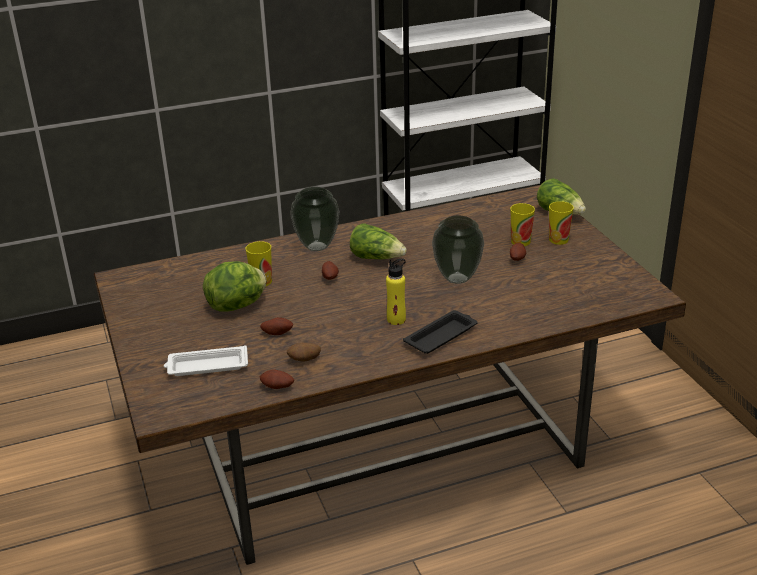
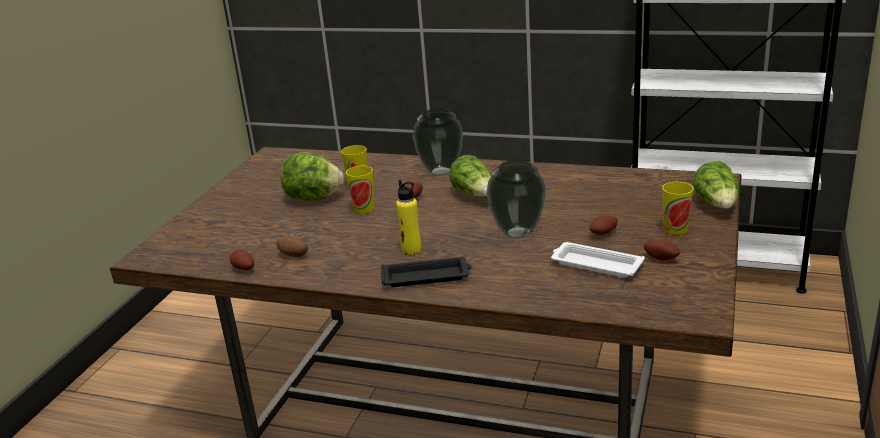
camera: 40 degrees right, 5 degrees down
white tray [164,345,248,376] -> white tray moved to [551,242,645,278]
potato [260,317,293,335] -> potato moved to [644,241,680,261]
cup [510,203,535,246] -> cup moved to [346,166,375,213]

